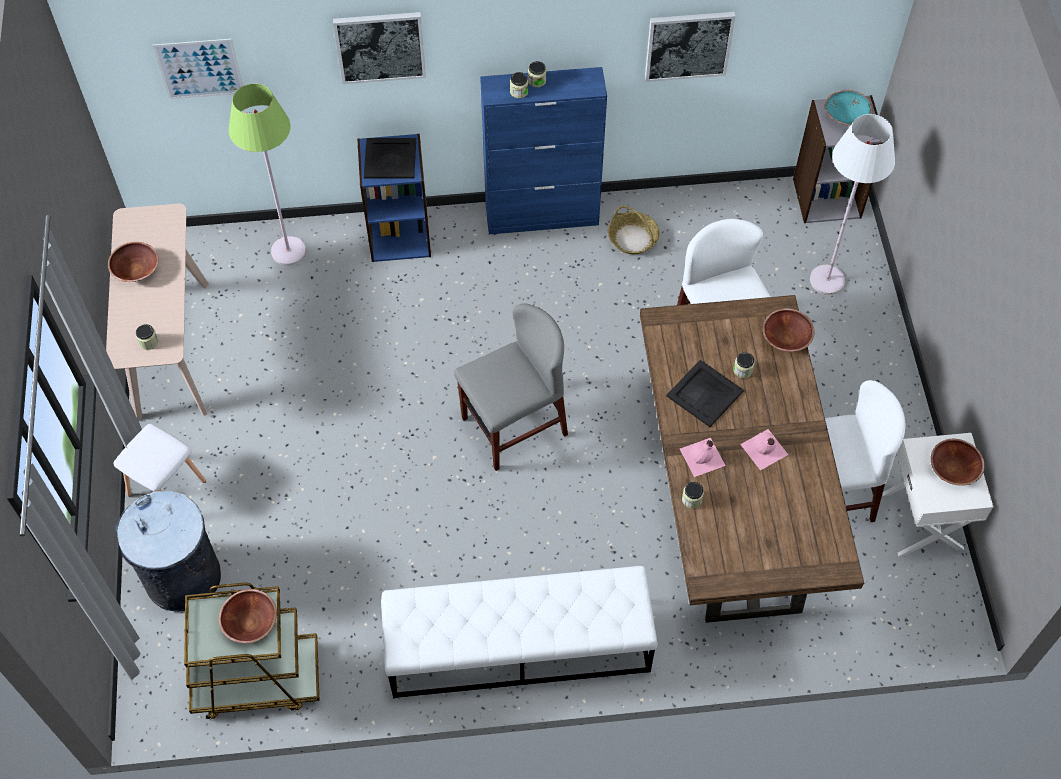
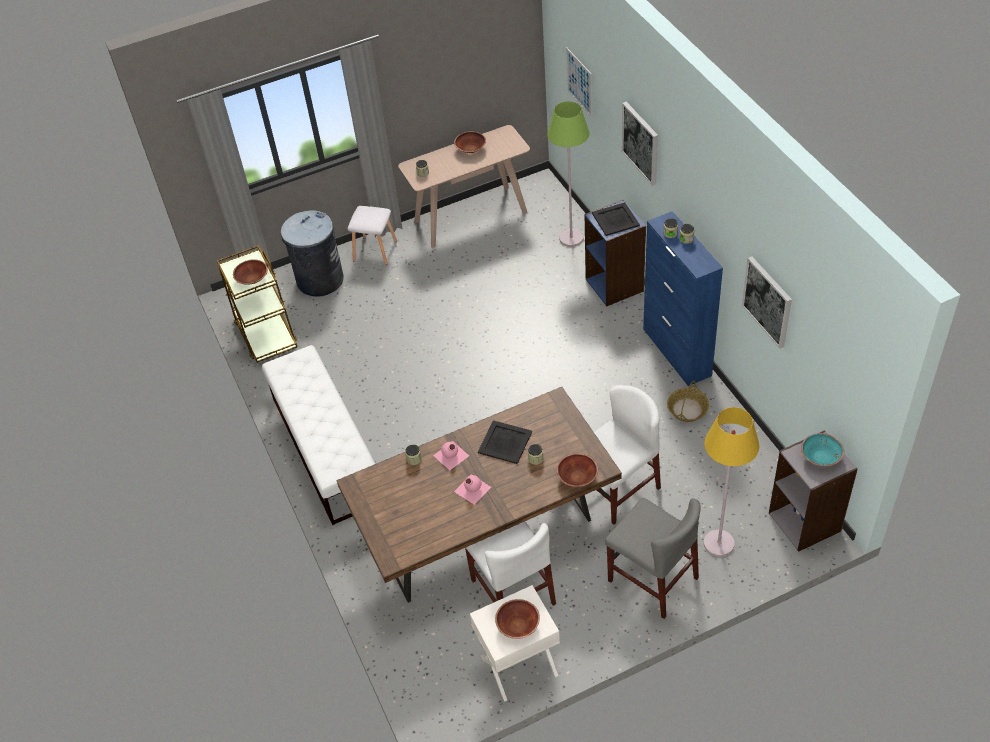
camera: 75 degrees right, 10 degrees down
grey chair [454,303,568,471] -> grey chair moved to [605,498,701,619]
white floor lamp [810,114,895,295] -> yellow floor lamp [704,407,759,557]

